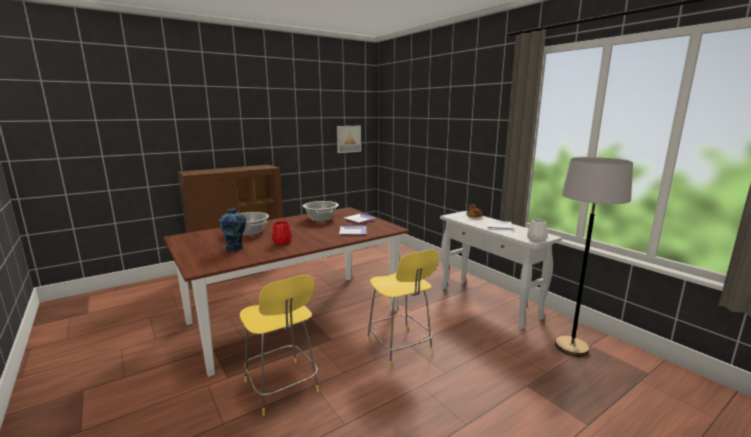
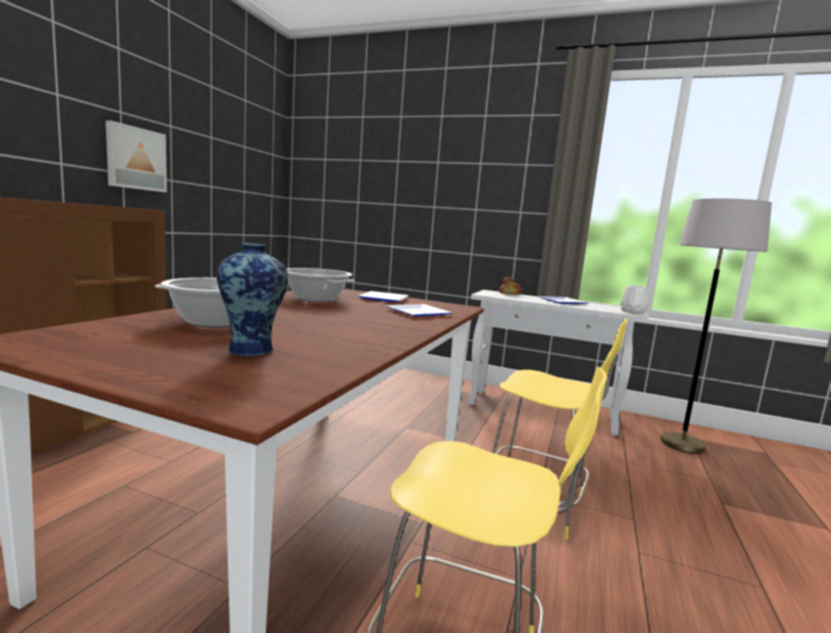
camera: 35 degrees left, 5 degrees down
red vase [272,221,292,245] -> none
picture [337,126,361,153] -> picture moved to [106,121,167,192]

